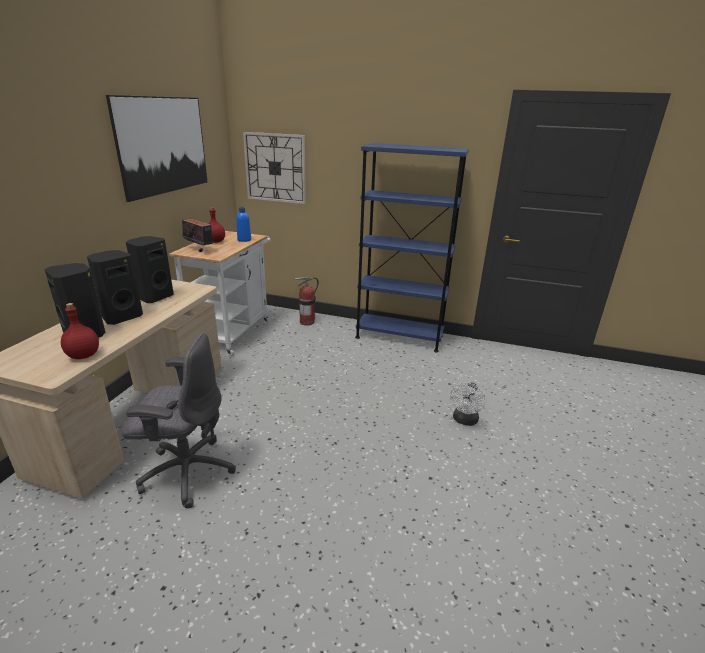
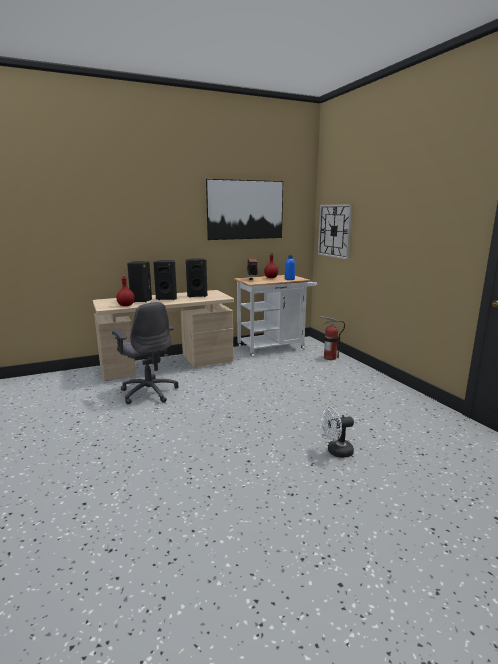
camera: 50 degrees right, 10 degrees down
blue bookcase [355,143,469,352] -> none

